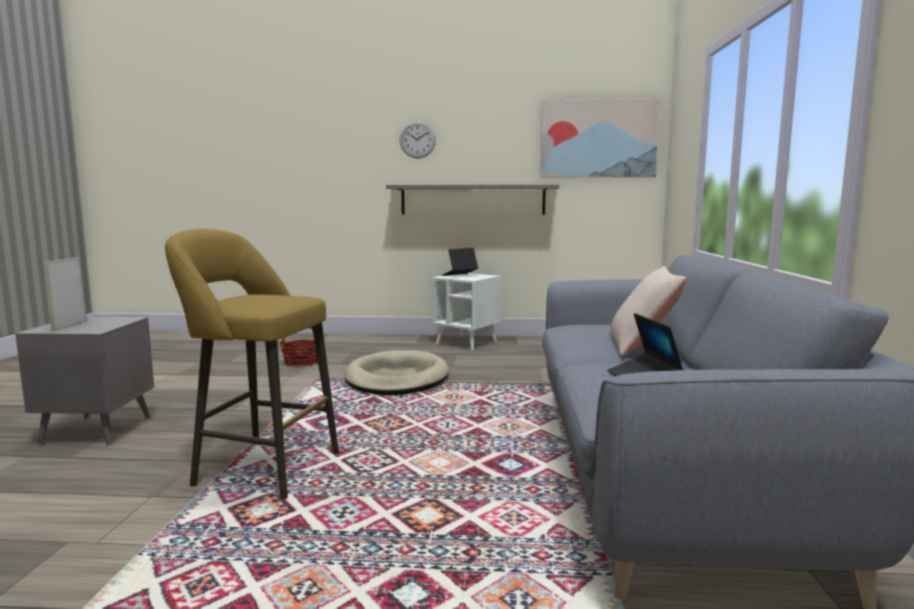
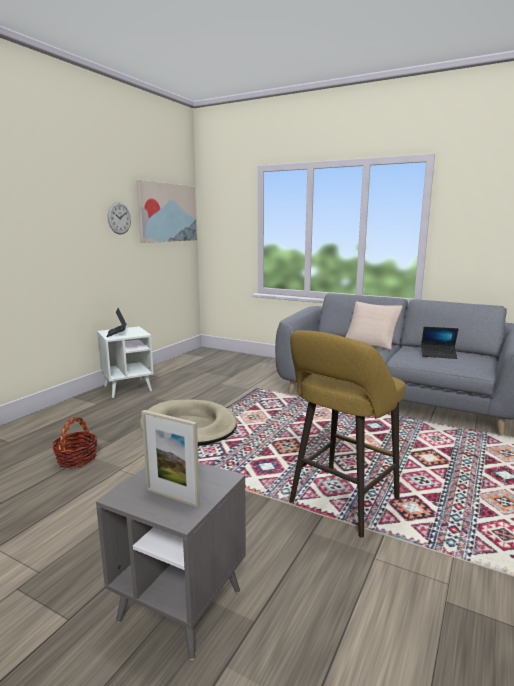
camera: 65 degrees left, 5 degrees up
grey shelf [386,184,559,215] -> none
wall clock [400,121,436,158] -> wall clock moved to [108,202,131,234]

